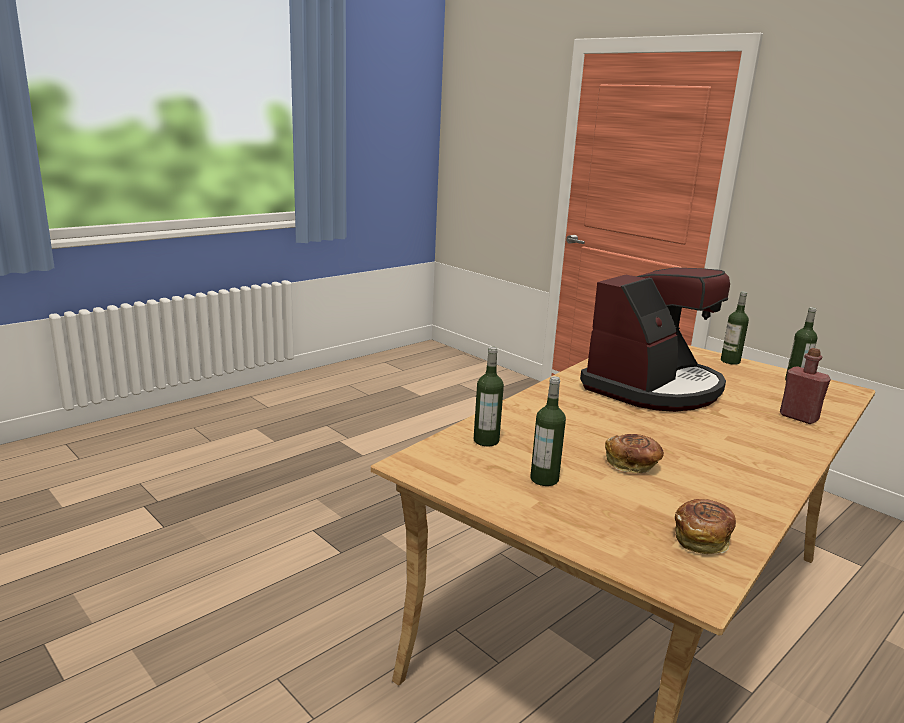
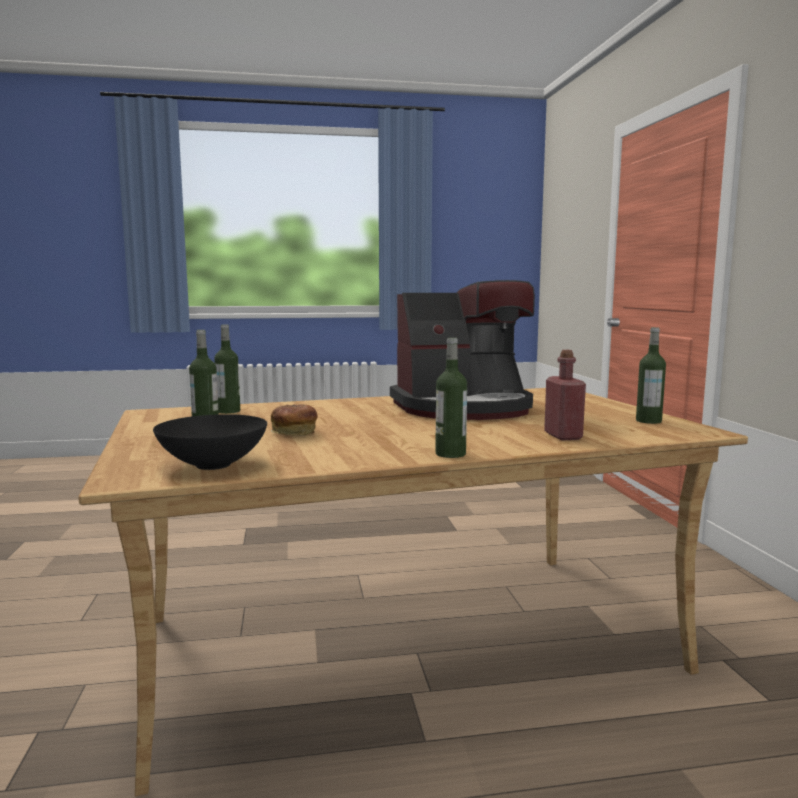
camera: 35 degrees right, 10 degrees down
bread [675,499,736,554] -> black bowl [153,414,267,470]
bottle [721,291,749,365] -> bottle moved to [435,338,467,458]

